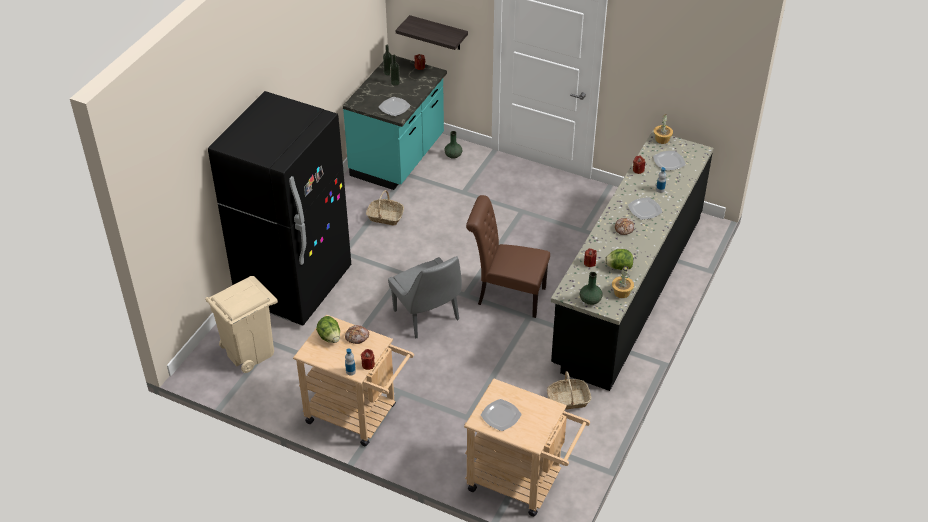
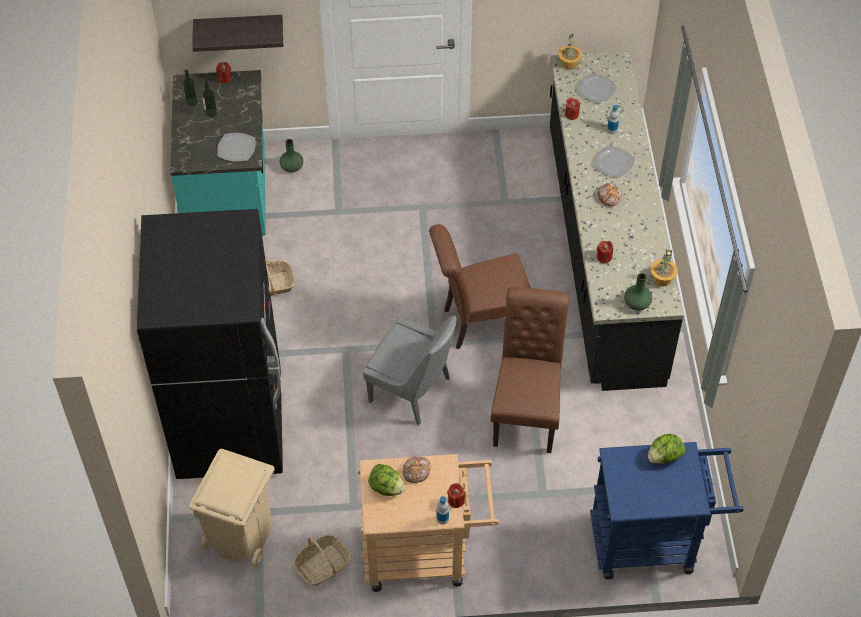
camera: 30 degrees left, 10 degrees up
beige cart [464,378,590,517] -> blue cart [590,442,744,579]
plate [481,399,522,431] -> none
basket [547,371,591,409] -> basket moved to [293,534,351,586]
lettuce [605,249,633,270] -> lettuce moved to [648,434,685,464]
none -> brown chair [490,287,570,453]

